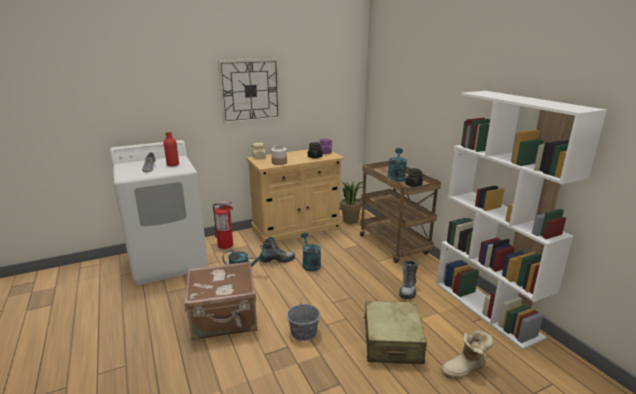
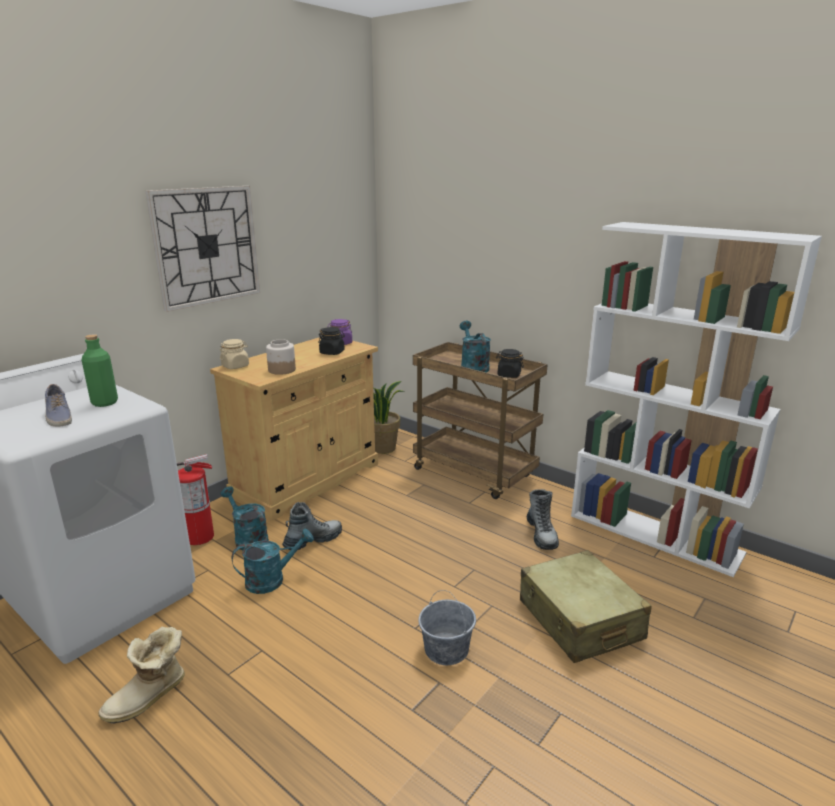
camera: 25 degrees left, 0 degrees up
red bottle [163,131,179,167] -> green bottle [82,334,118,407]
brown suitcase [184,261,257,341] -> none
turquoise watering can [301,232,321,271] -> turquoise watering can moved to [221,486,269,550]
boot [441,330,493,379] -> boot moved to [99,627,185,724]

